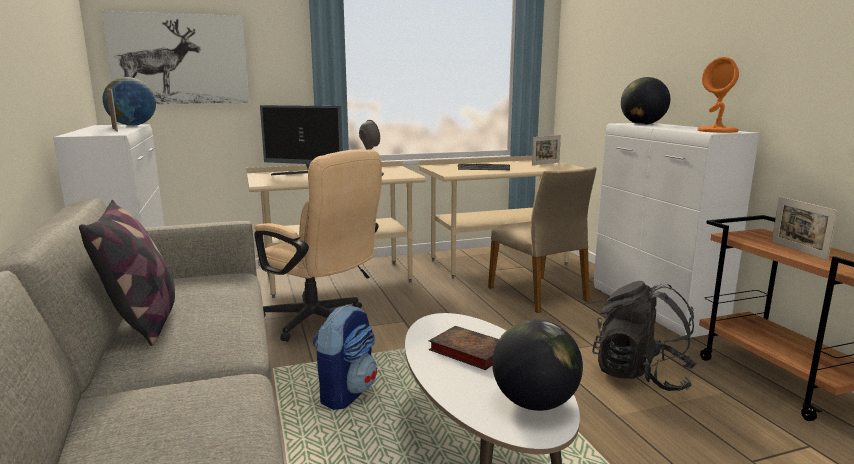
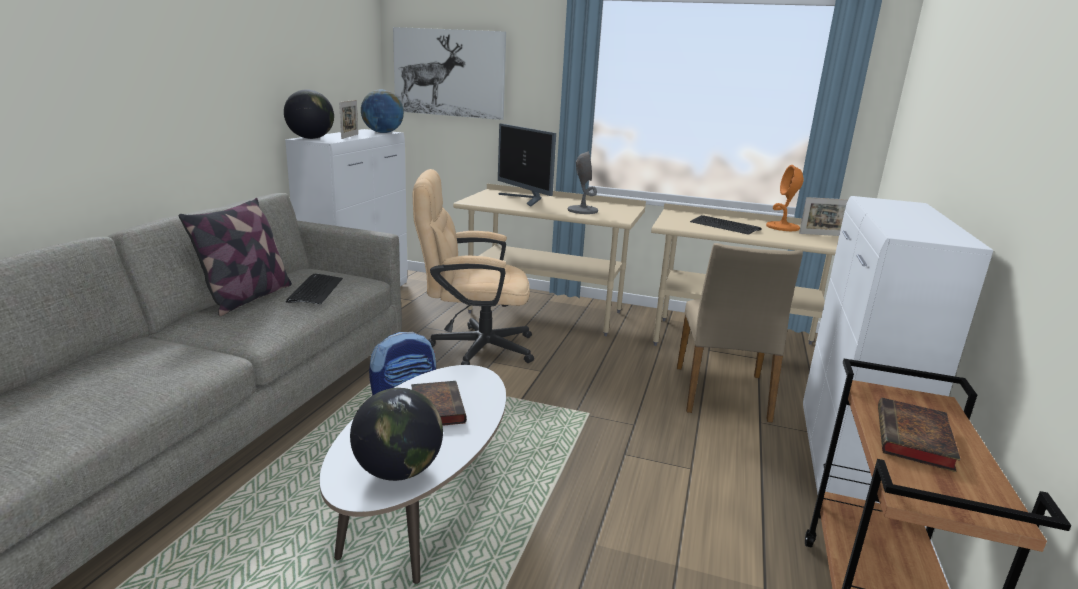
camera: 35 degrees right, 5 degrees up
beige office chair [254,149,382,342] -> beige office chair turned 105 degrees clockwise [413,169,534,365]
black backpack [592,281,697,391] -> none
globe [621,77,670,125] -> globe moved to [284,89,334,139]
orange table lamp [697,57,739,133] -> orange table lamp moved to [766,165,804,231]
picture frame [772,196,838,261] -> book [878,398,961,472]
none -> keyboard [286,273,343,304]

